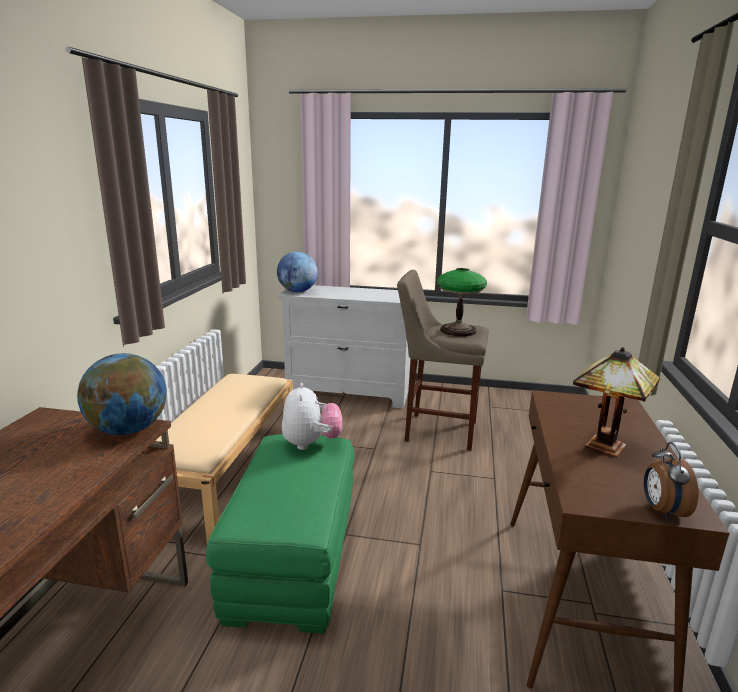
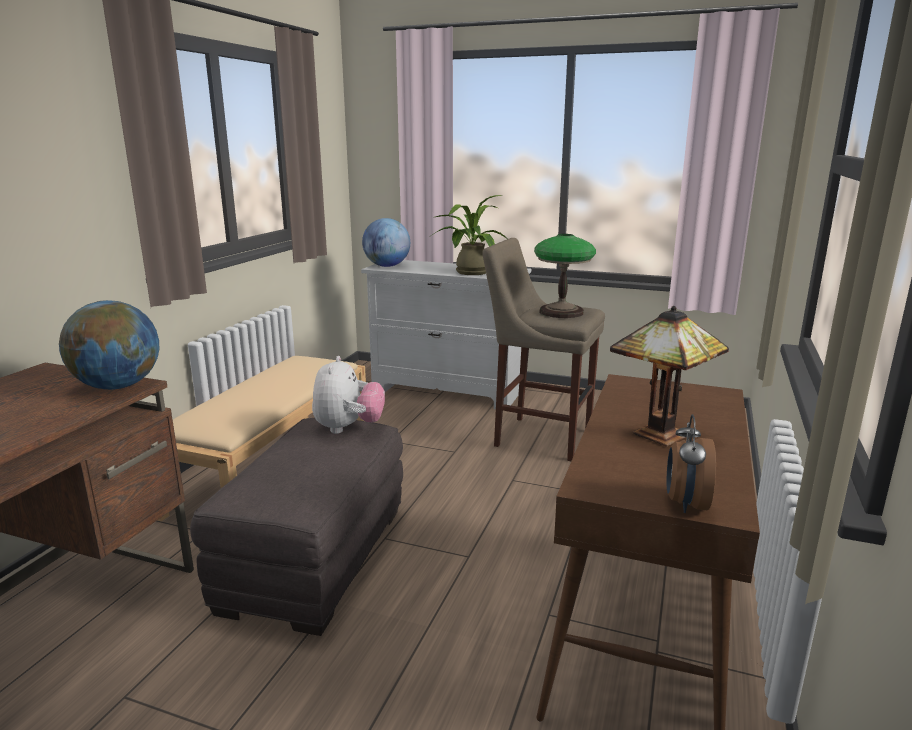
camera: 10 degrees right, 0 degrees up
green ottoman [206,434,355,634] -> grey ottoman [190,418,403,636]
none -> potted plant [429,195,508,275]

